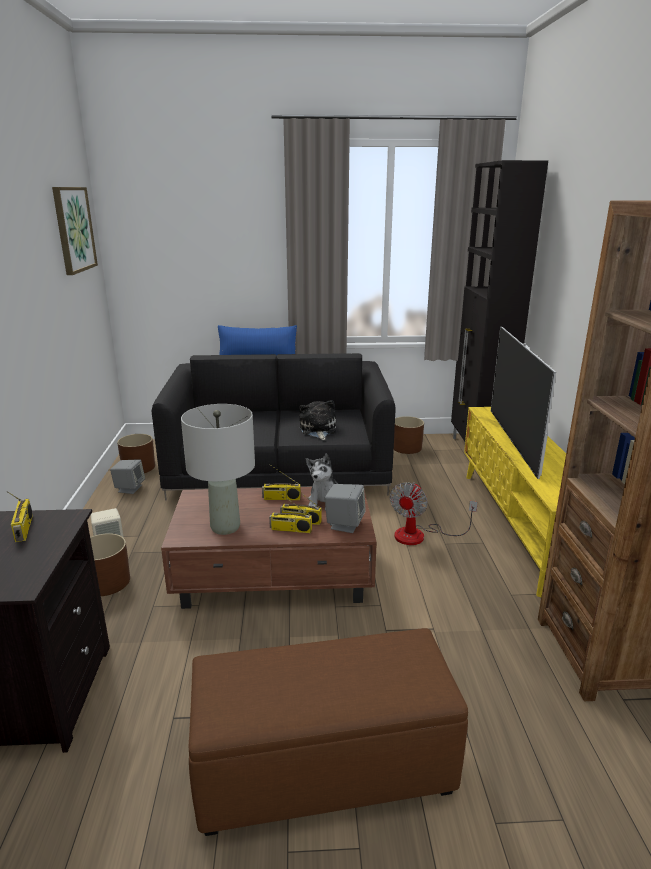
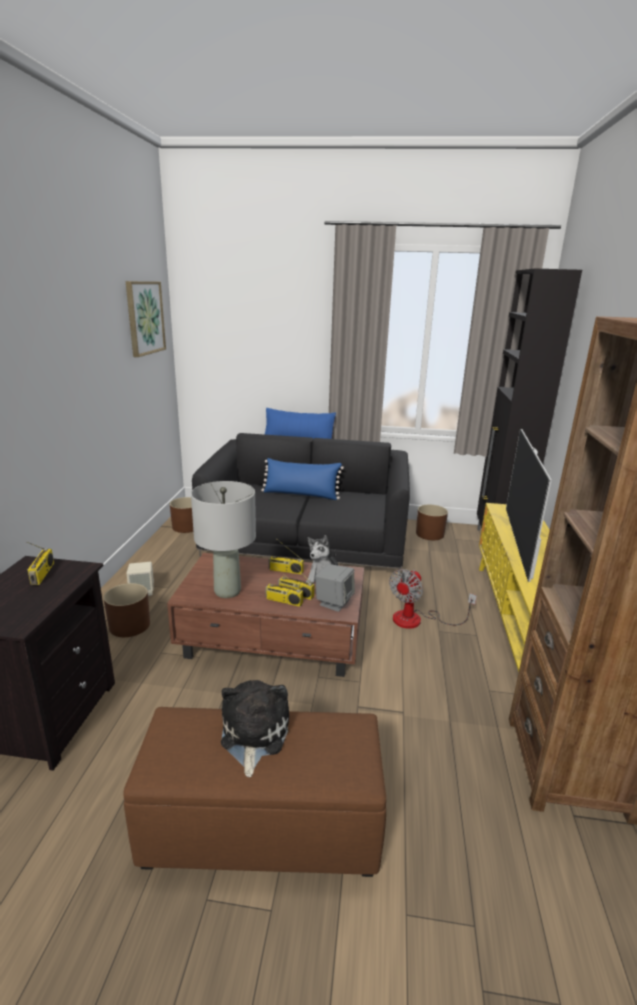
camera: 10 degrees right, 0 degrees up
grey speaker [110,460,145,494] -> none
plush toy [299,400,336,440] -> plush toy moved to [221,680,289,777]
none -> blue pillow [261,458,344,500]

